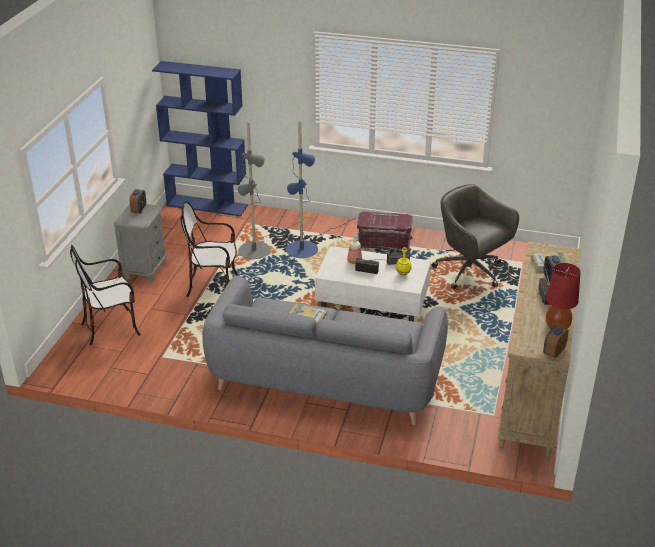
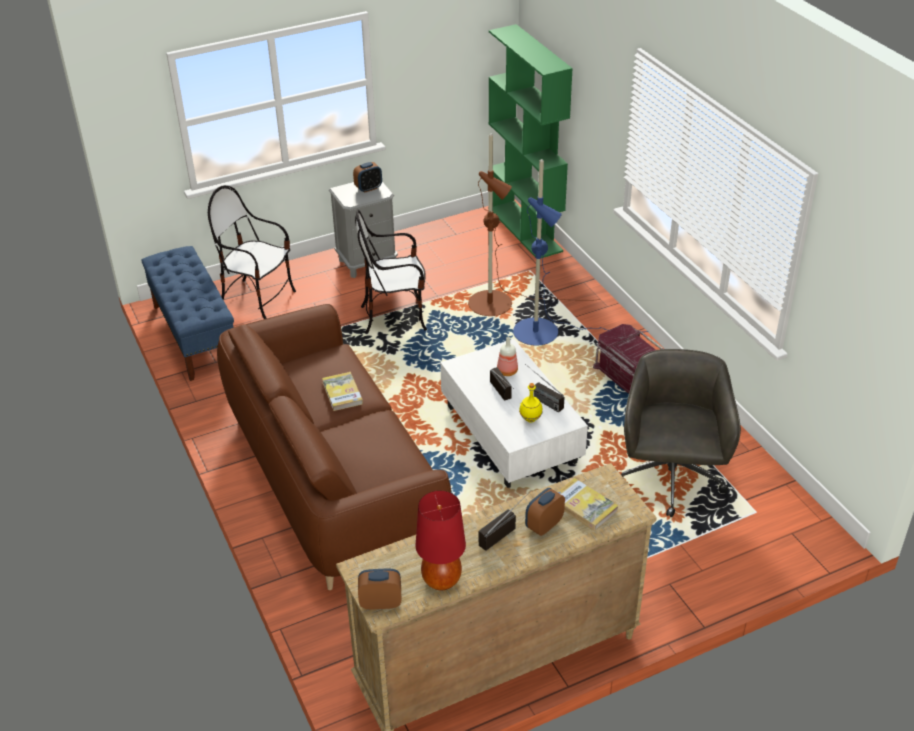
camera: 50 degrees right, 5 degrees up
blue bookcase [152,61,248,216] -> green bookcase [488,24,573,258]
chair [181,201,238,297] -> chair turned 60 degrees counterclockwise [355,210,427,334]
grey sofa [202,275,448,425] -> brown sofa [217,304,451,590]
grey floor lamp [238,122,307,259] -> brown floor lamp [468,134,600,316]
none -> blue bench [141,246,234,381]

